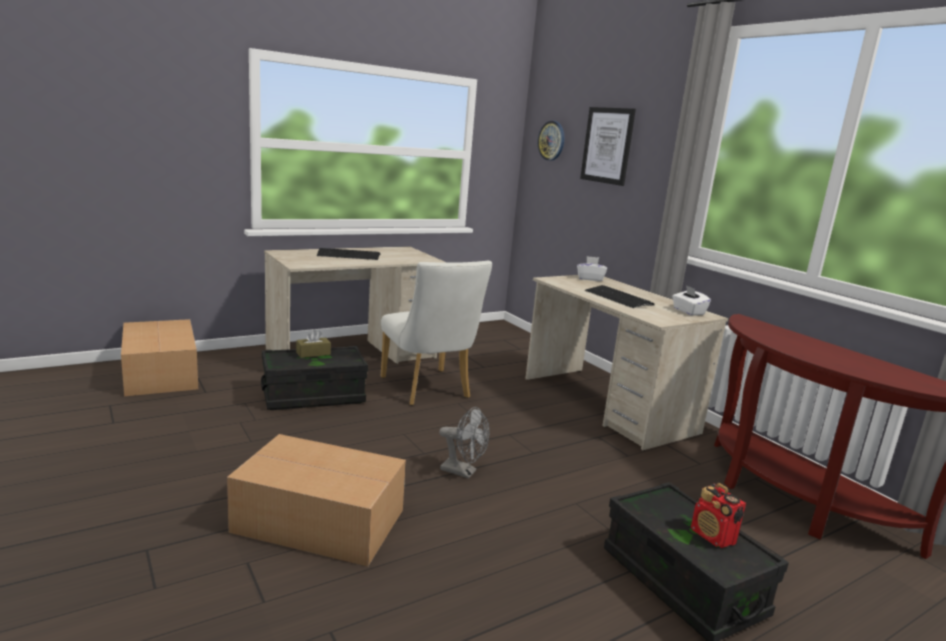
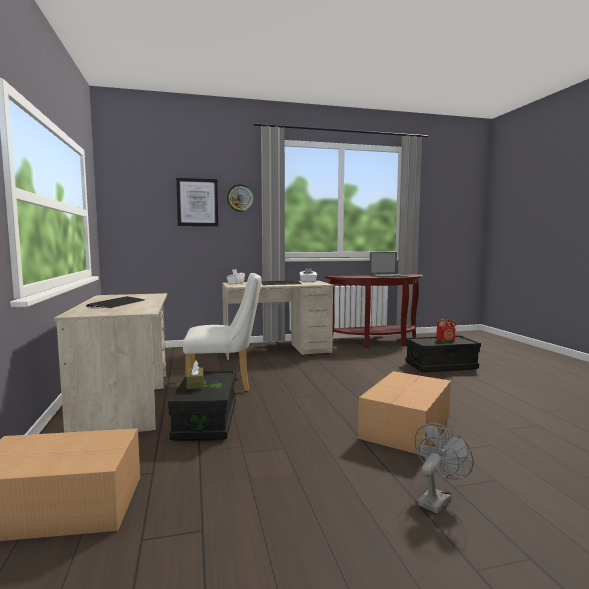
camera: 70 degrees left, 10 degrees down
grey fan [439,407,489,479] -> grey fan moved to [414,423,474,513]
wall clock [538,121,564,161] -> wall clock moved to [227,184,254,212]
none -> laptop [369,252,408,277]

